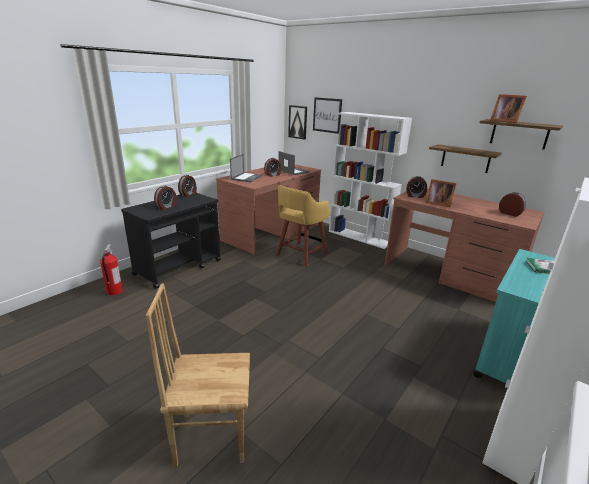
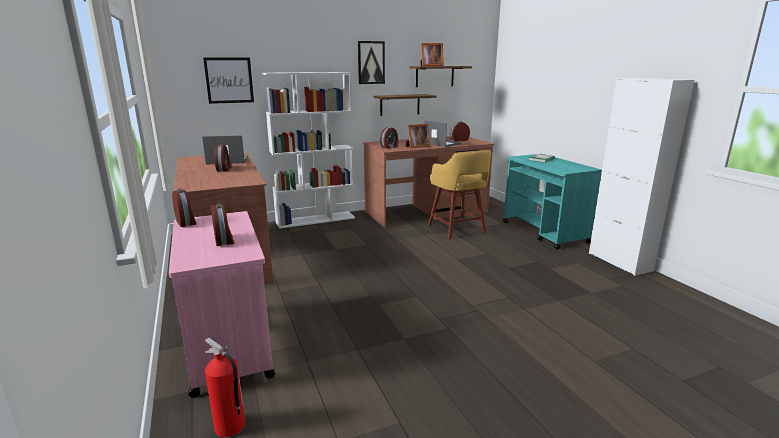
camera: 60 degrees left, 5 degrees down
black cart [121,193,221,289] -> pink cart [169,211,275,398]
brown chair [146,283,250,467] -> none
laptop [230,154,262,182] -> laptop moved to [424,121,462,147]
yellow stool [277,185,330,267] -> yellow stool moved to [428,150,491,239]
picture [288,105,307,140] -> picture moved to [358,41,385,84]

